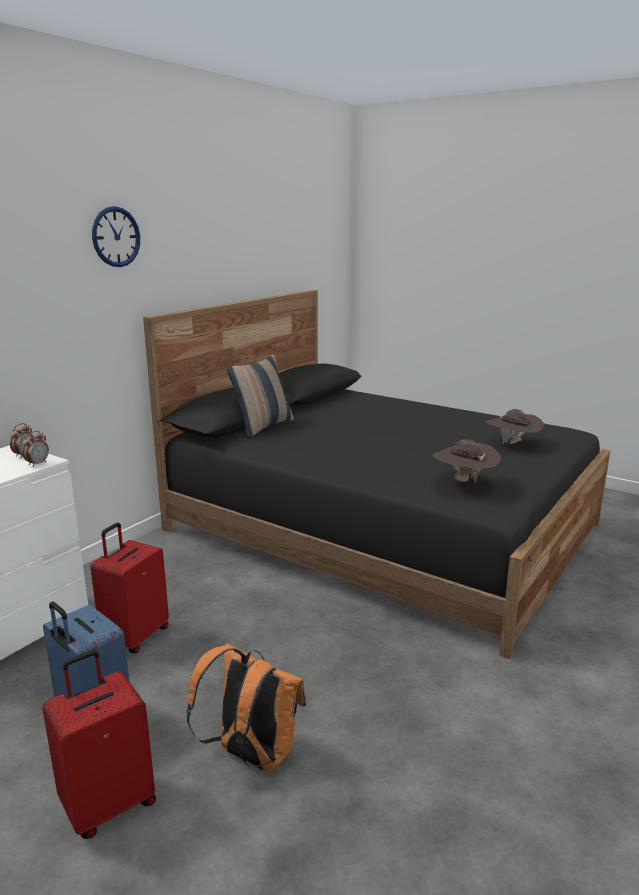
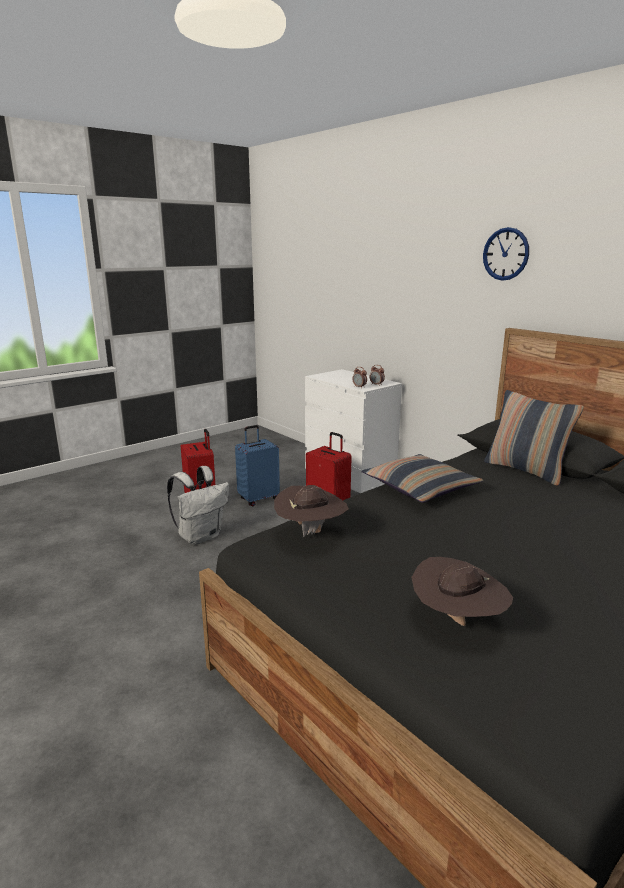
camera: 105 degrees right, 0 degrees up
orange backpack [186,643,306,772] -> white backpack [167,466,229,545]
none -> pillow [361,454,483,503]

